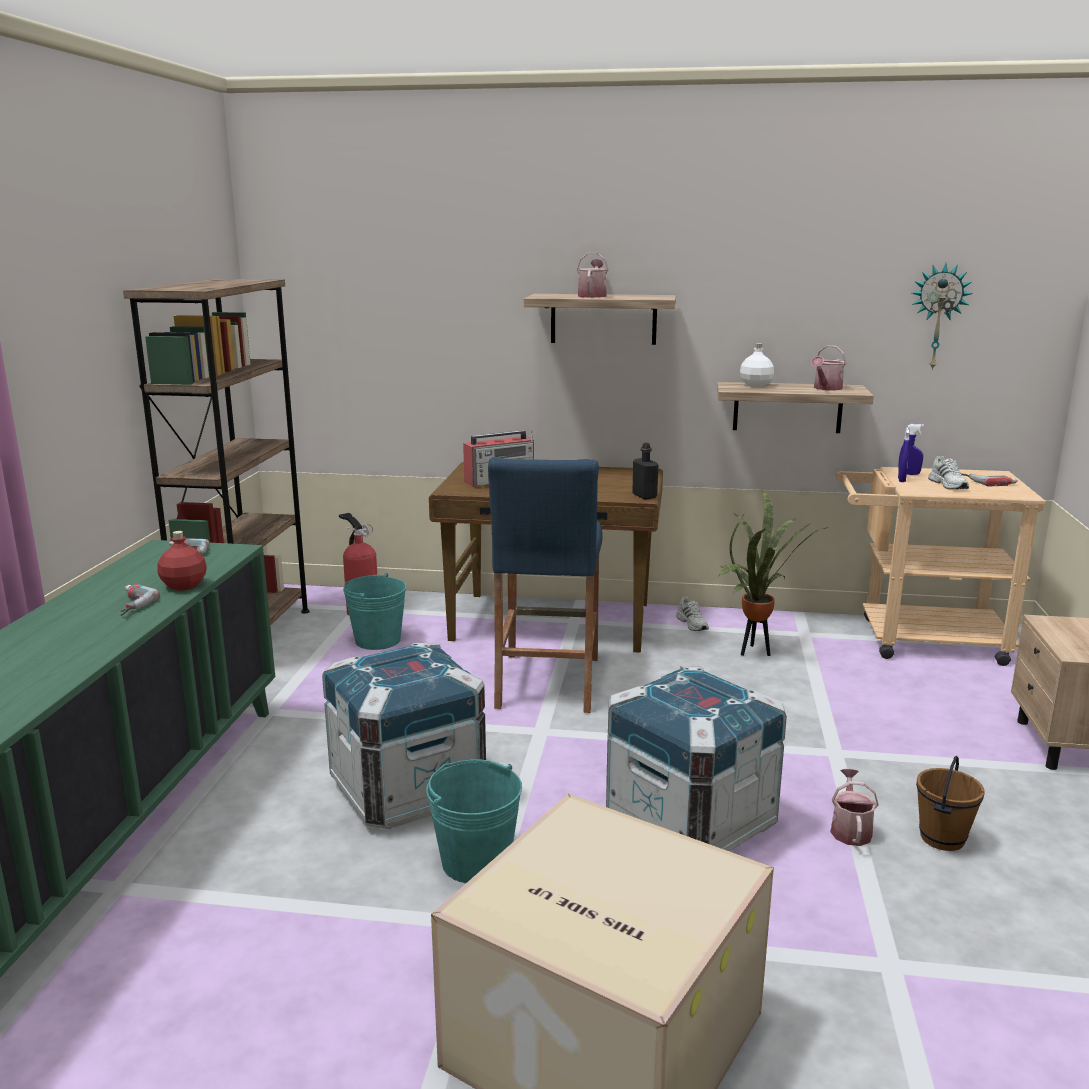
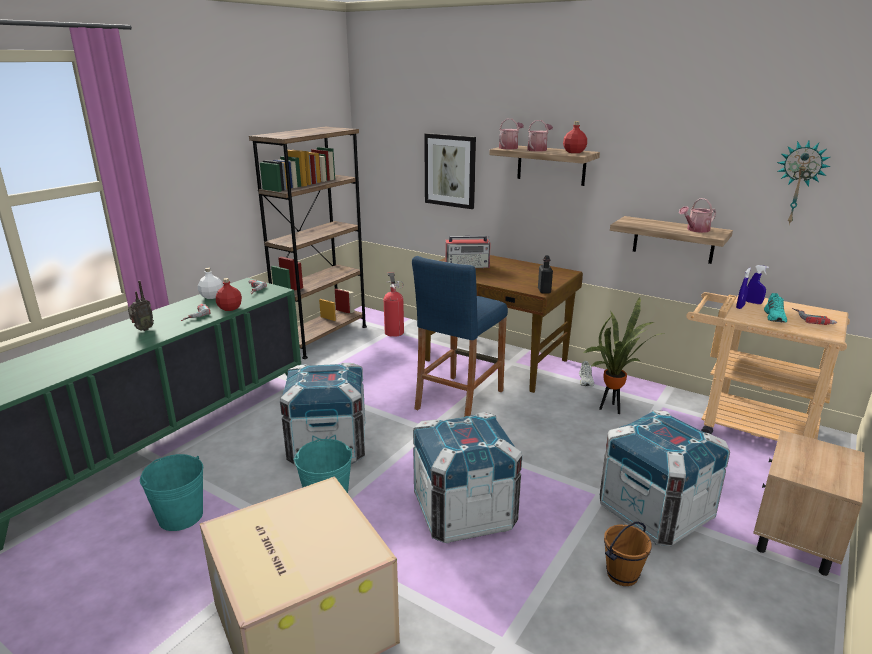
camera: 25 degrees right, 5 degrees up
turquoise bucket [343,573,406,650] -> turquoise bucket moved to [140,454,203,531]
white bottle [740,343,774,387] -> white bottle moved to [198,268,223,299]
watering can [830,769,879,846] -> watering can moved to [499,119,524,149]
white shoe [928,456,969,489] -> turquoise shoe [764,293,787,323]
none -> radio [128,281,154,331]
none -> picture [424,133,476,209]
none -> red bottle [563,121,587,153]
none -> crate [600,410,730,546]

